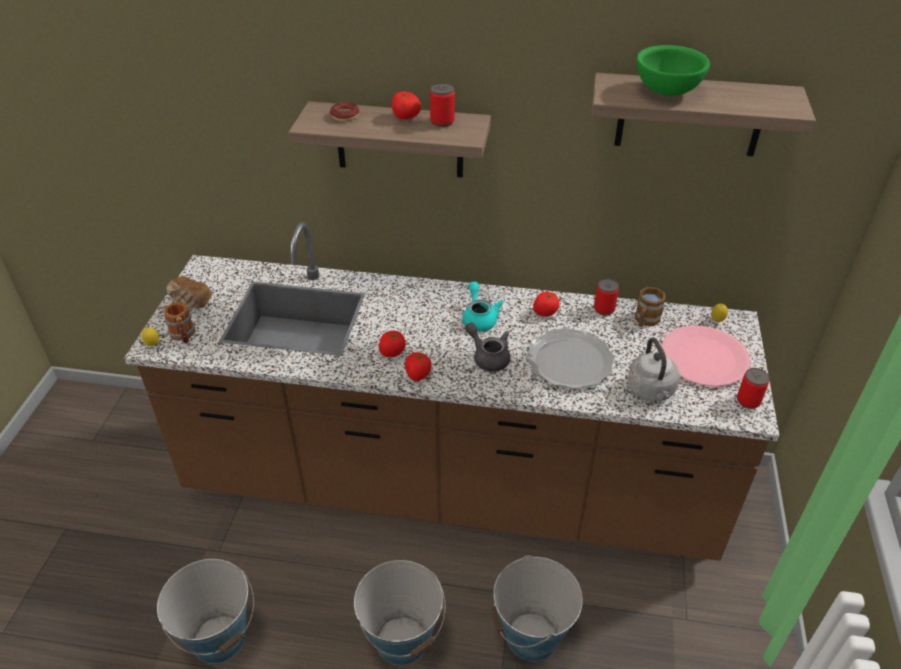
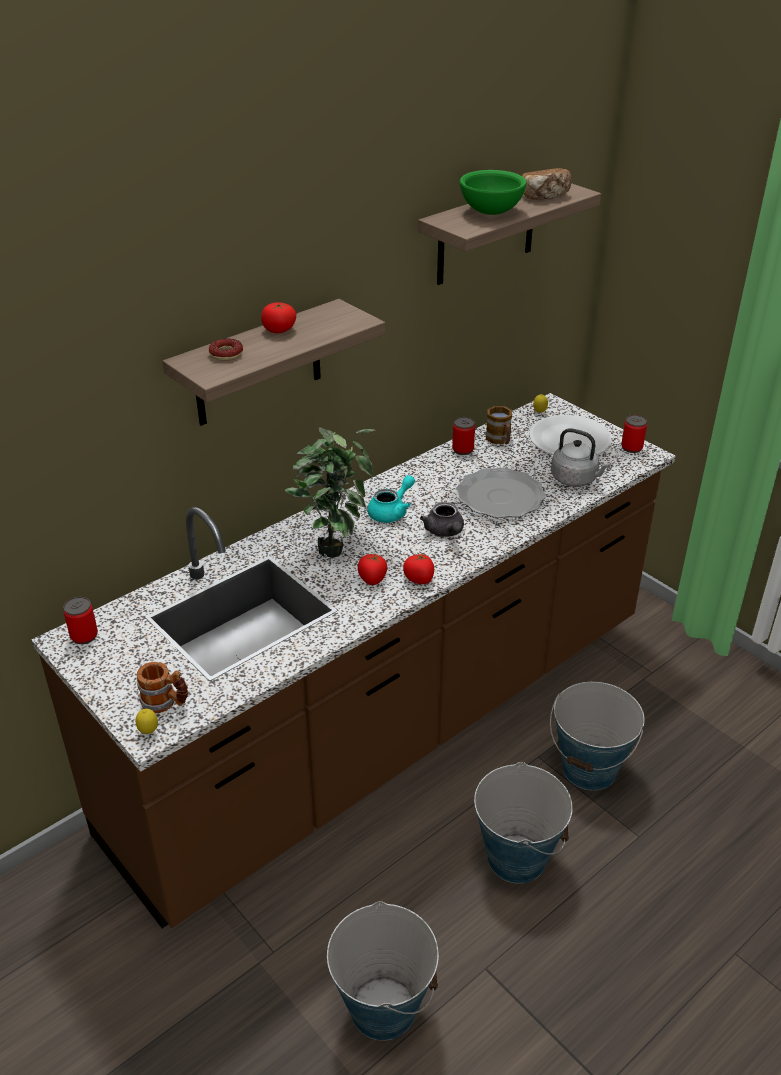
camera: 50 degrees left, 5 degrees down
bread [167,276,212,308] -> bread moved to [522,168,572,200]
can [430,83,455,127] -> can moved to [63,597,98,644]
turquoise teapot [462,282,504,332] -> turquoise teapot turned 105 degrees clockwise [367,475,415,523]
grey teapot [465,323,510,372] -> grey teapot turned 105 degrees counterclockwise [420,502,464,537]
tomato [533,292,559,317] -> none
pink plate [661,325,751,387] -> white plate [529,415,612,455]
none -> potted plant [285,427,374,557]

